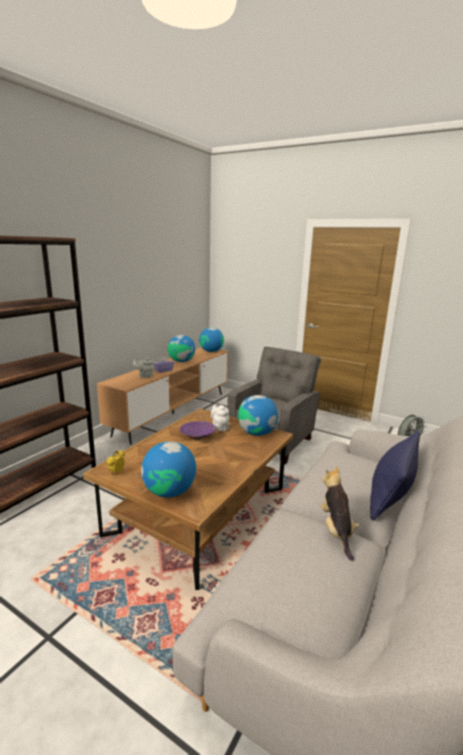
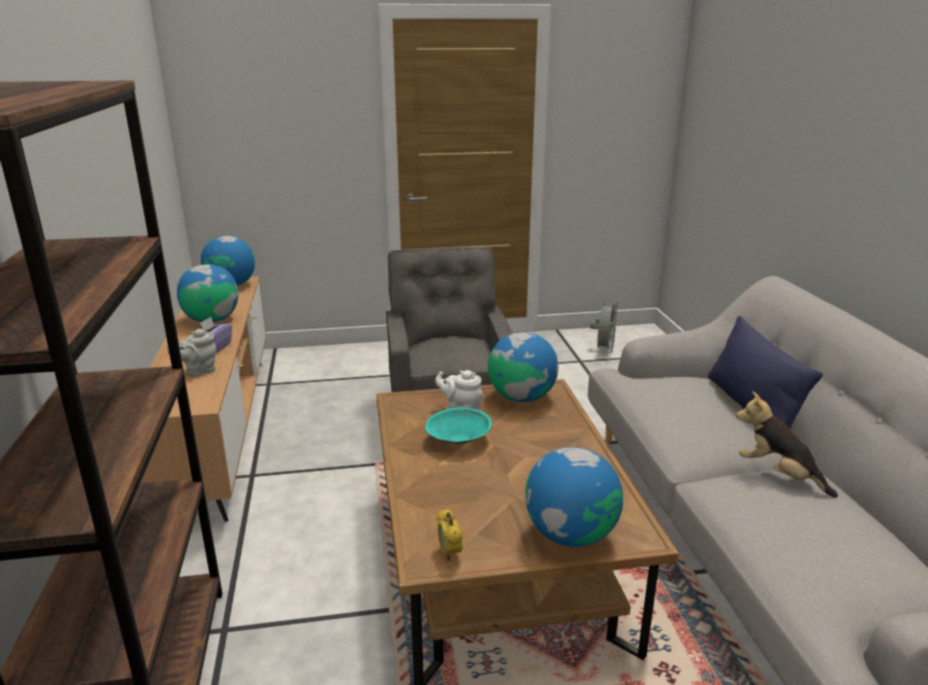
camera: 40 degrees left, 5 degrees up
purple bowl [179,421,216,440] -> turquoise bowl [425,407,491,445]

